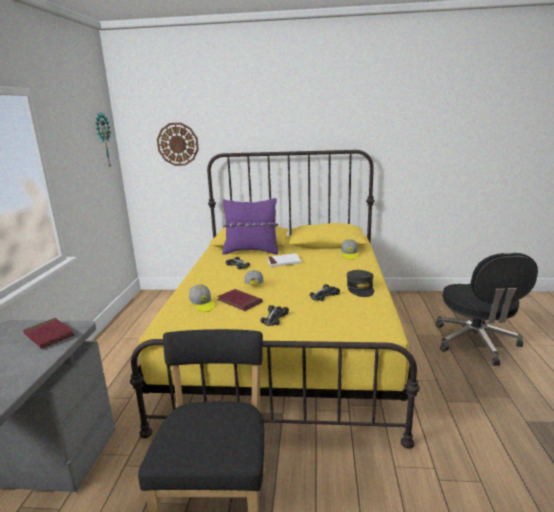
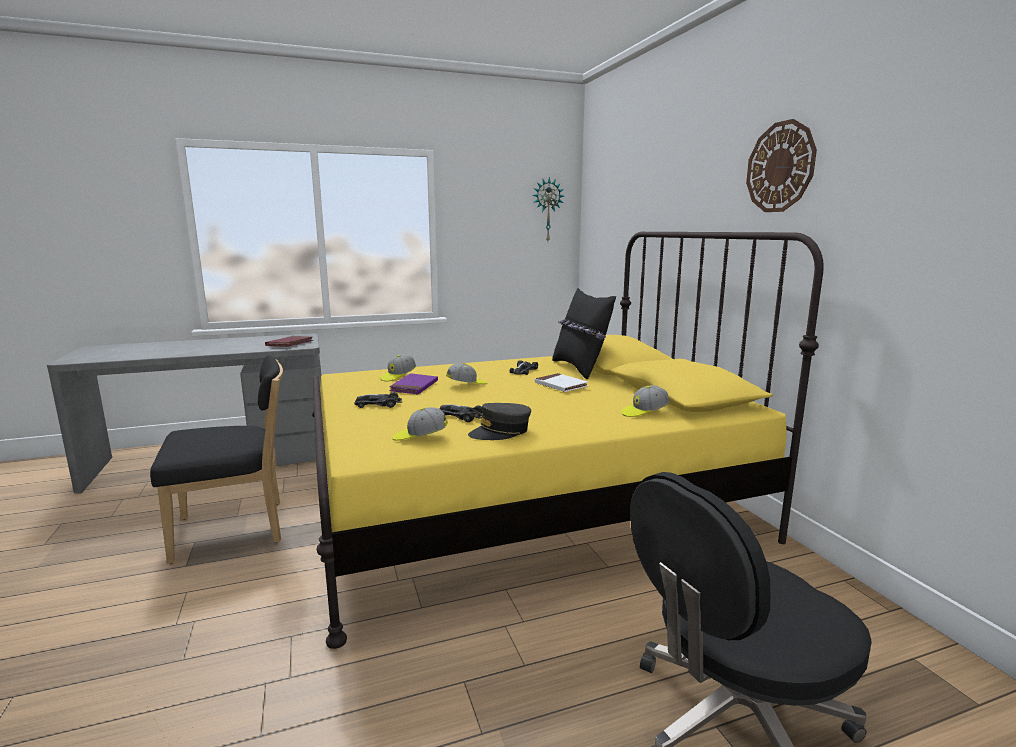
camera: 65 degrees right, 5 degrees down
wall clock [157,123,199,166] -> wall clock moved to [746,119,817,212]
red book [217,289,262,311] -> purple book [389,373,438,394]
purple pillow [222,198,278,255] -> black pillow [552,288,616,379]
none -> cap [392,407,448,441]

